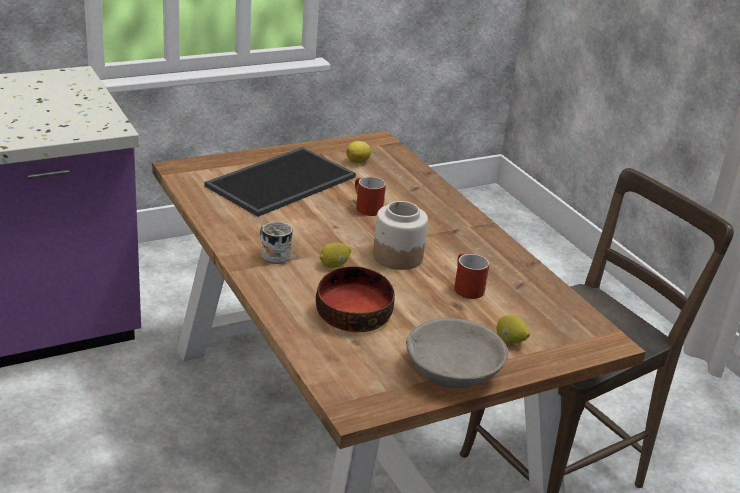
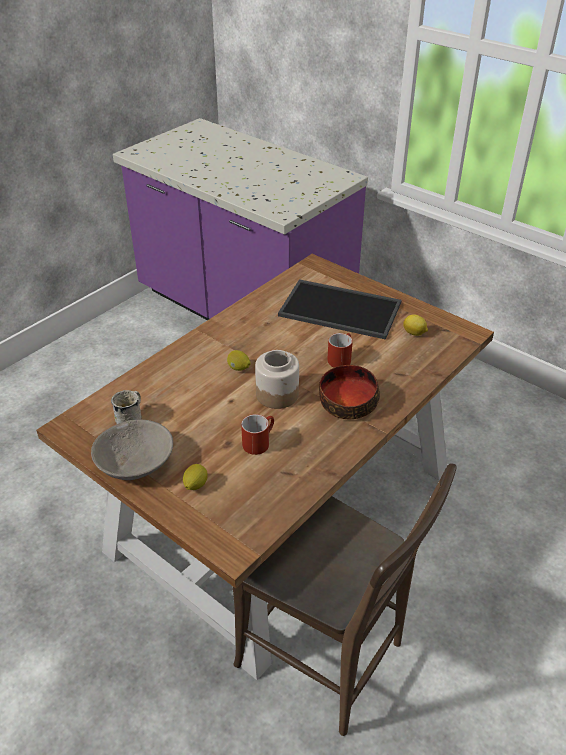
camera: 70 degrees right, 10 degrees up
white mug [260,221,293,264] -> white mug moved to [111,390,141,424]
bowl [316,266,395,332] -> bowl moved to [319,365,380,419]

